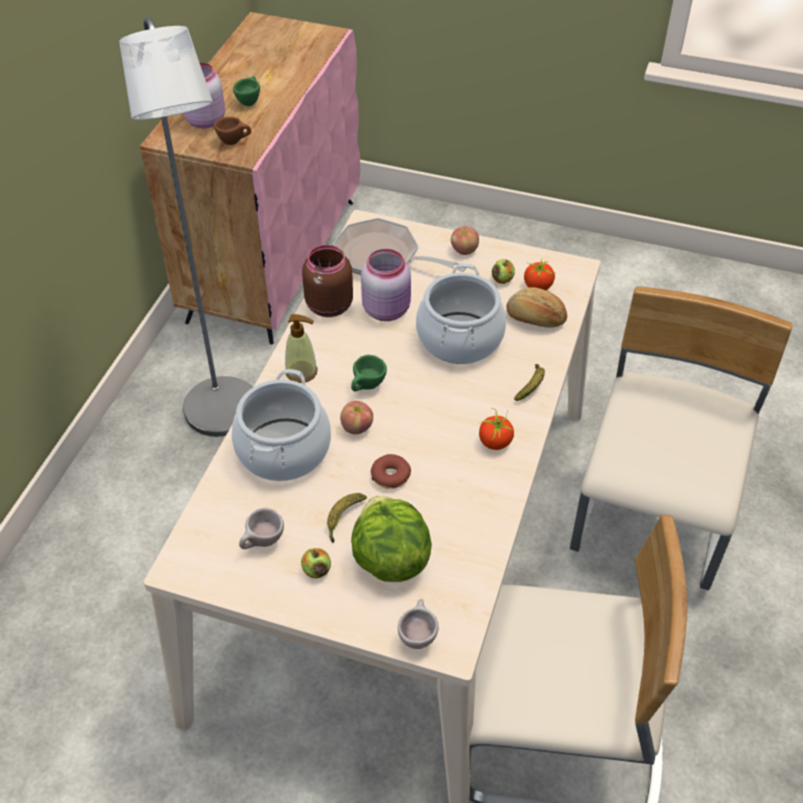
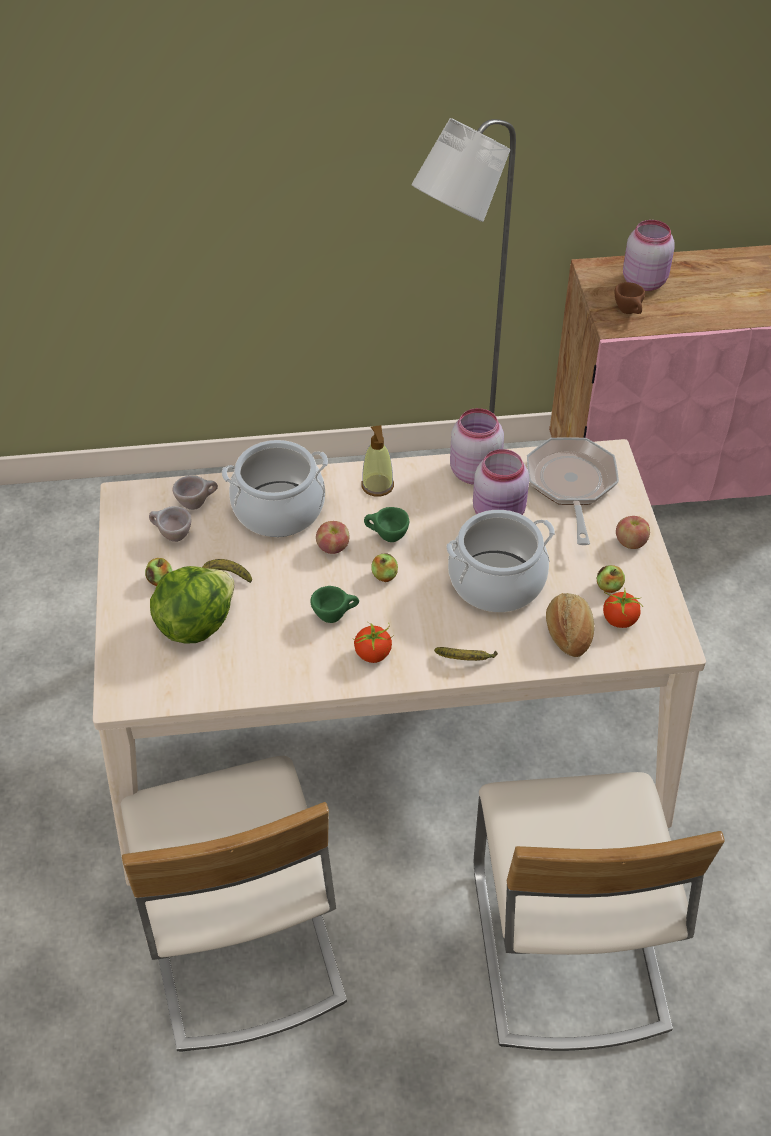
camera: 65 degrees right, 0 degrees up
green cup [233,76,260,106] -> green cup moved to [310,586,359,623]
brown jar [302,245,353,317] -> pink jar [450,408,504,485]
donut [371,454,411,489] -> none
beige cup [398,599,438,649] -> beige cup moved to [173,475,218,510]
beige chair [570,286,793,590] -> beige chair turned 90 degrees clockwise [474,772,725,1051]
none -> apple [371,554,398,582]

